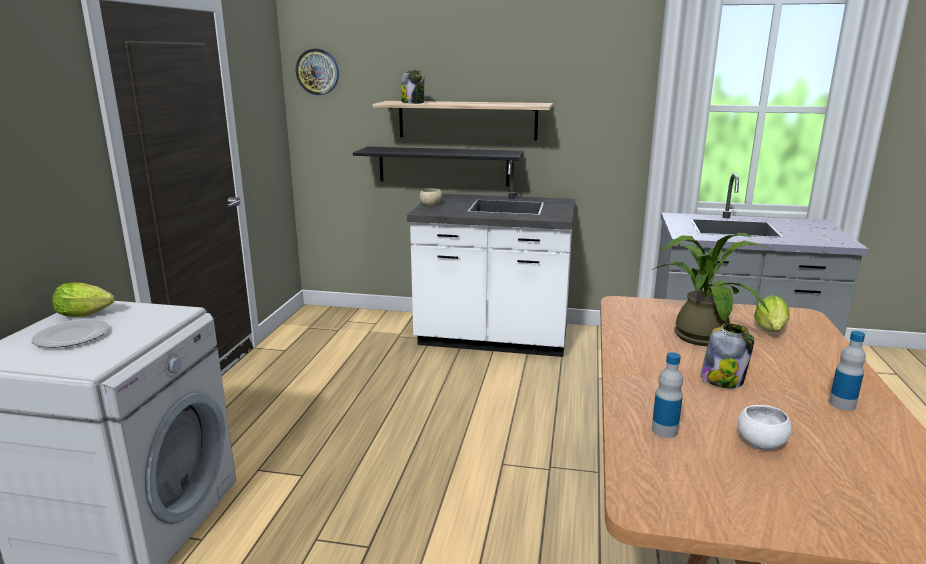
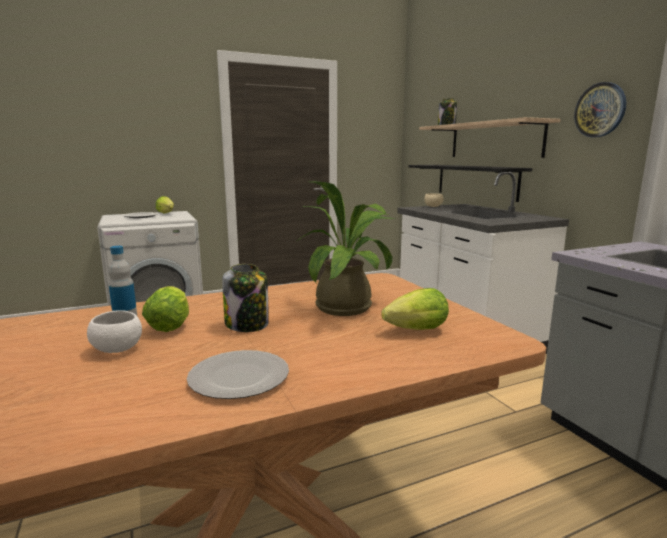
camera: 55 degrees right, 5 degrees down
wall clock [296,49,339,95] -> wall clock moved to [574,82,626,137]
bottle [829,331,866,411] -> plate [187,350,289,399]
none -> lettuce [142,286,189,332]

